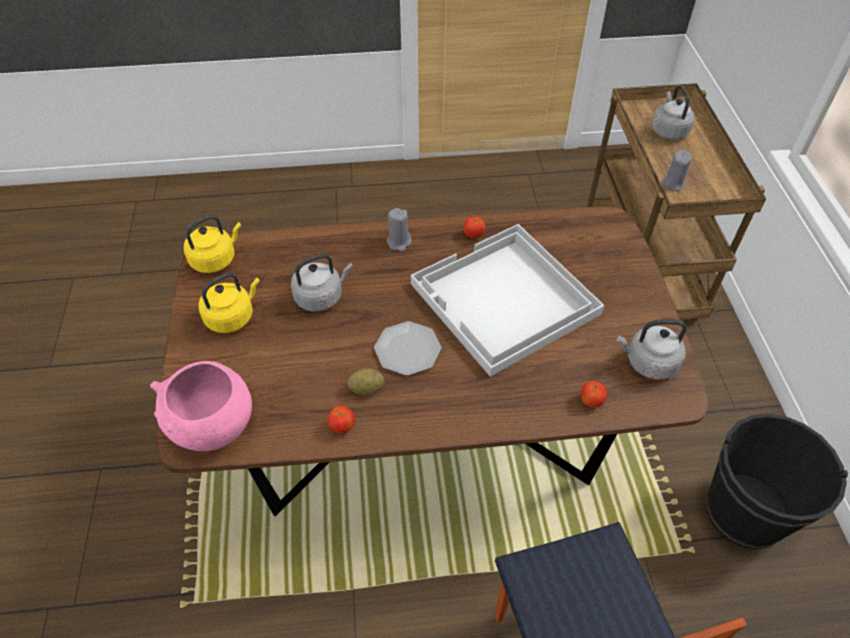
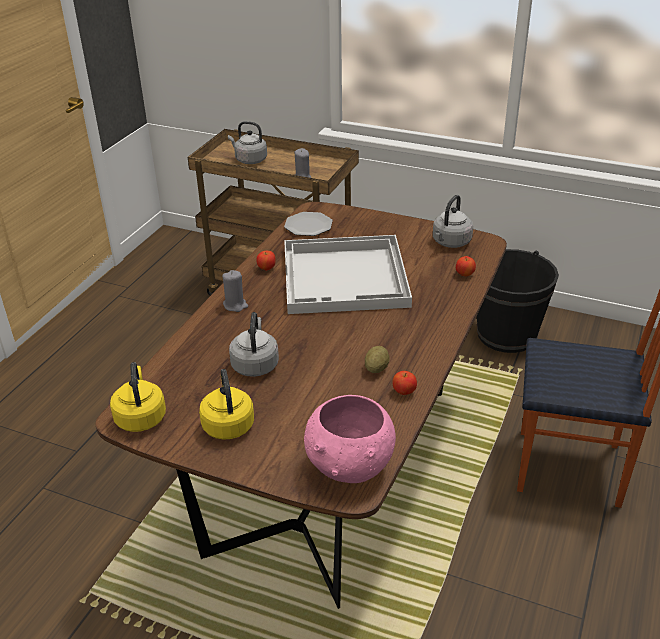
camera: 60 degrees left, 15 degrees down
plate [374,321,441,376] -> plate moved to [284,212,333,236]

